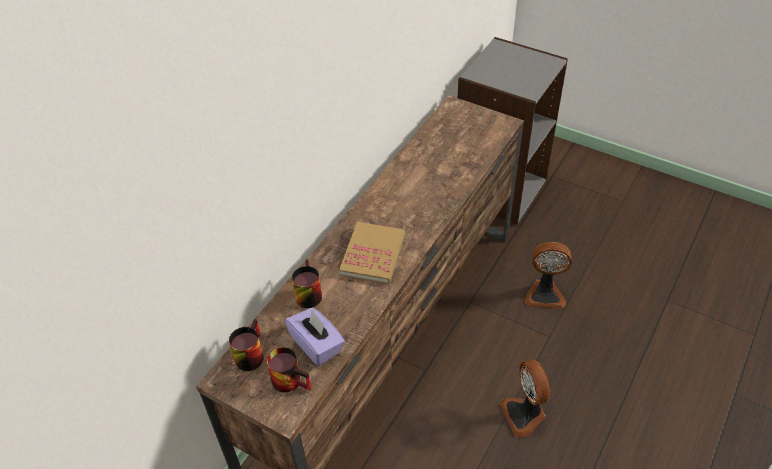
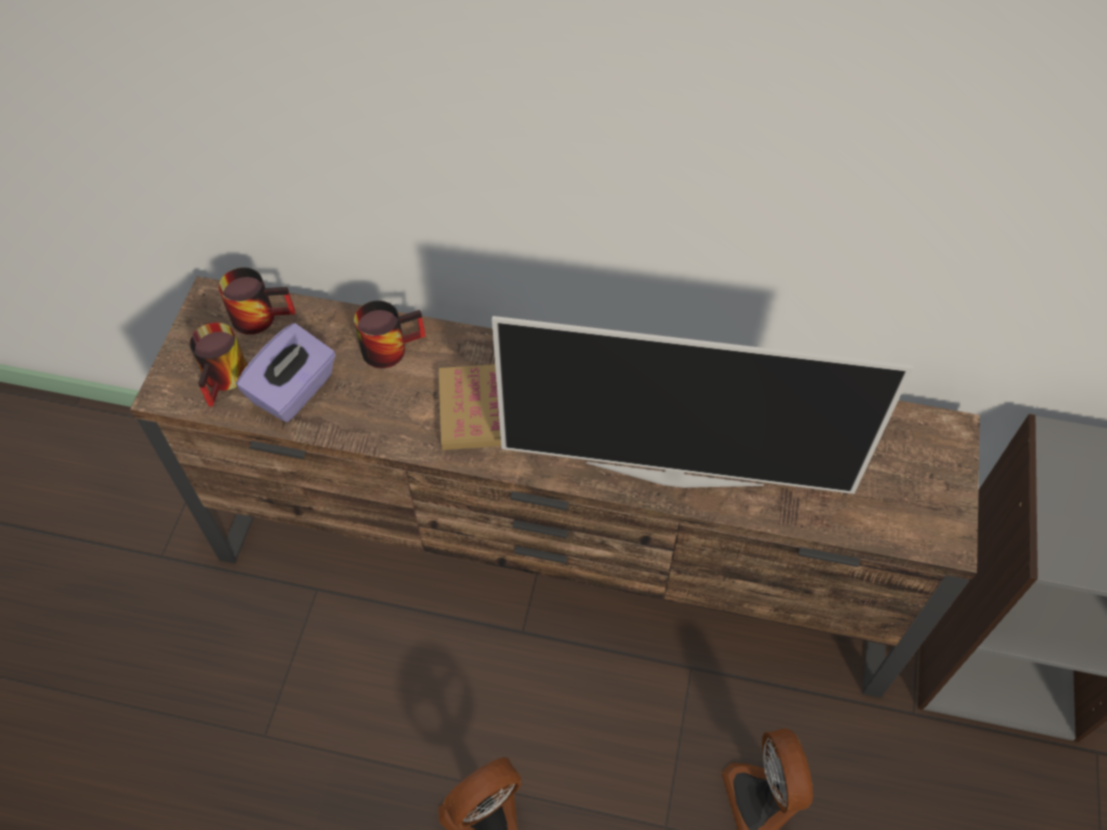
camera: 70 degrees right, 10 degrees up
none -> television [492,316,913,494]

